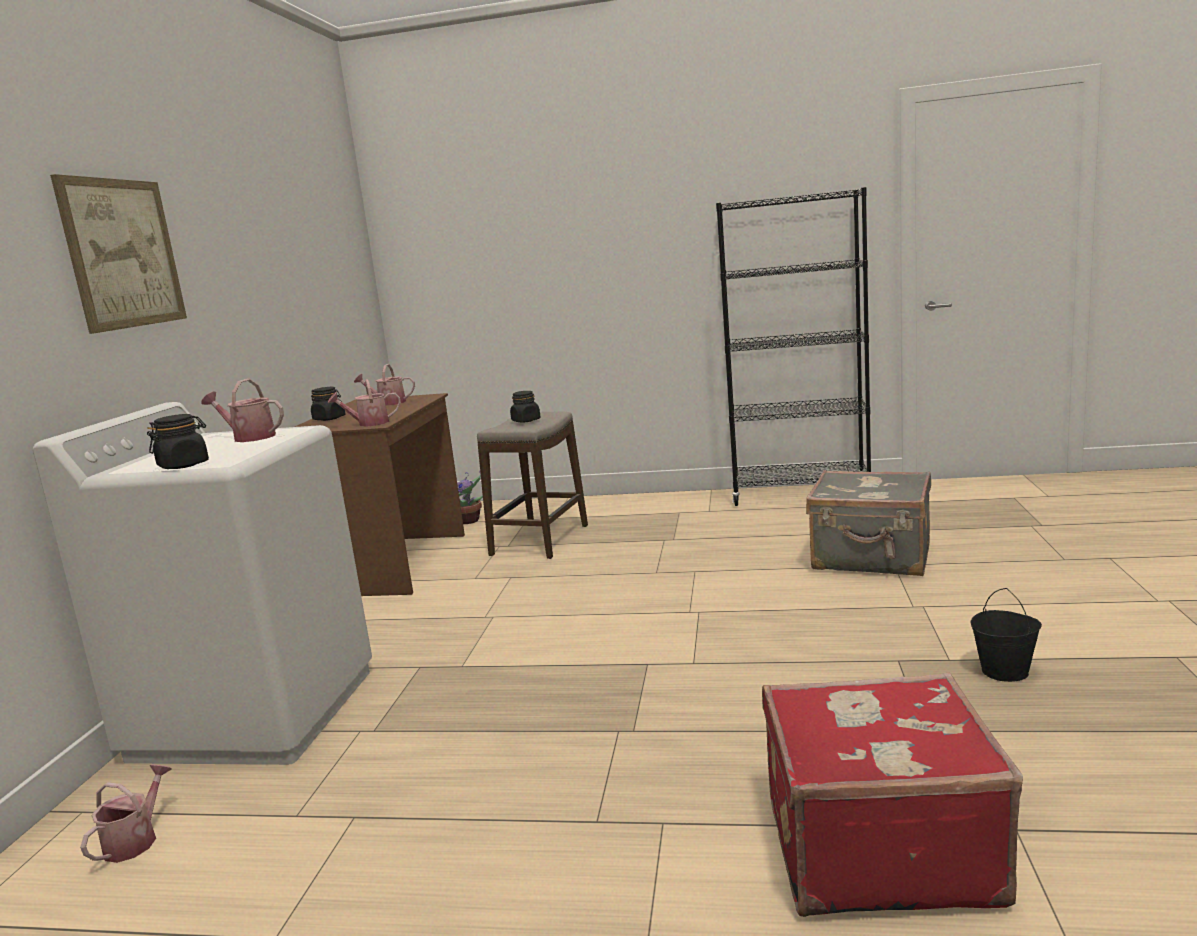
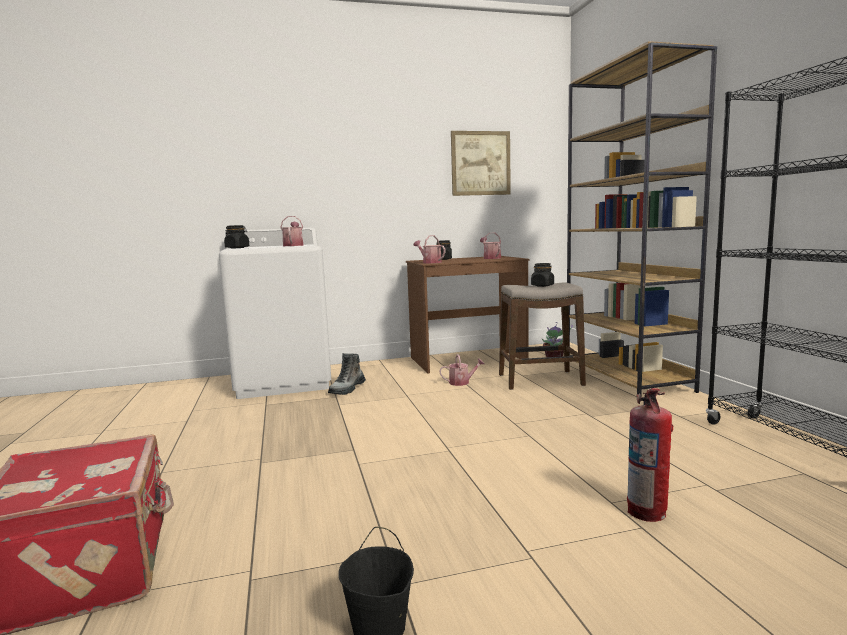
camera: 65 degrees right, 5 degrees down
picture [50,174,187,334] -> picture moved to [451,131,511,196]
watering can [80,764,172,863] -> watering can moved to [439,354,485,386]
grey suitcase [806,470,931,576] -> fire extinguisher [627,388,673,522]
none -> boot [328,353,366,395]
none -> brown bookcase [567,41,717,395]

